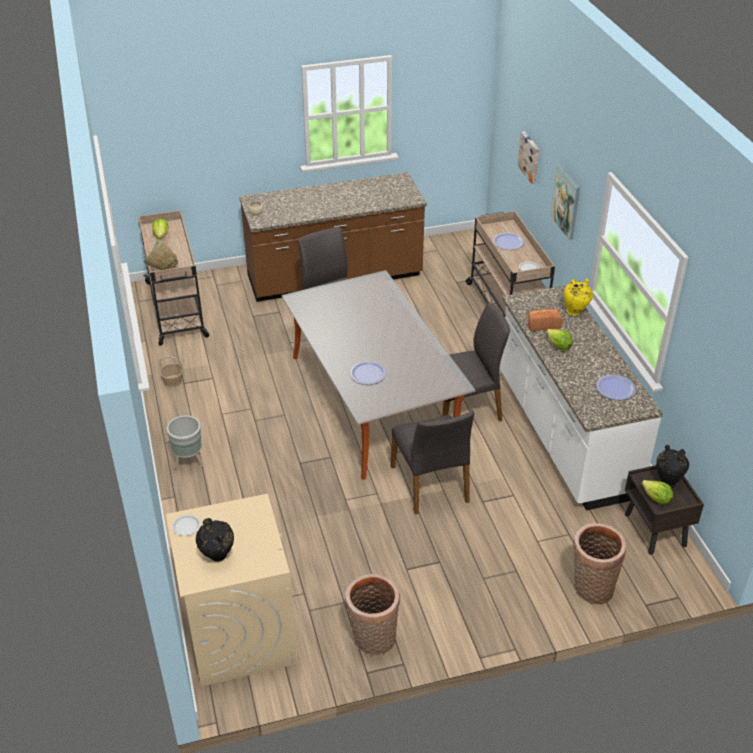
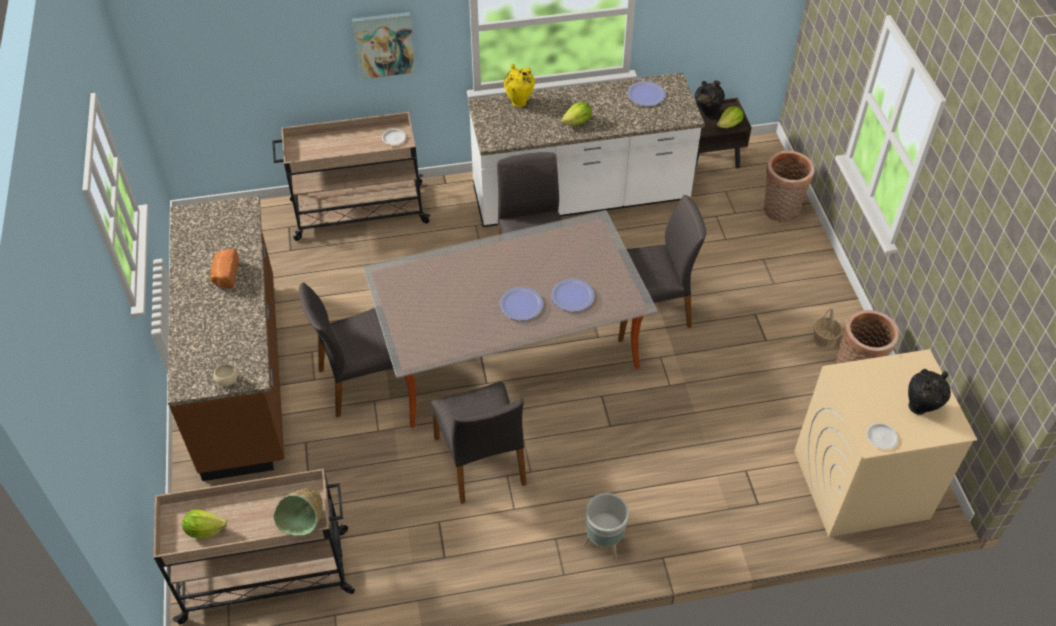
camera: 85 degrees left, 10 degrees up
basket [159,356,183,389] -> basket moved to [813,309,842,349]
plate [493,233,524,250] -> plate moved to [500,287,544,321]
picture [518,131,539,184] -> none
bread [528,309,563,331] -> bread moved to [210,249,239,289]
none -> grey chair [431,382,526,504]

